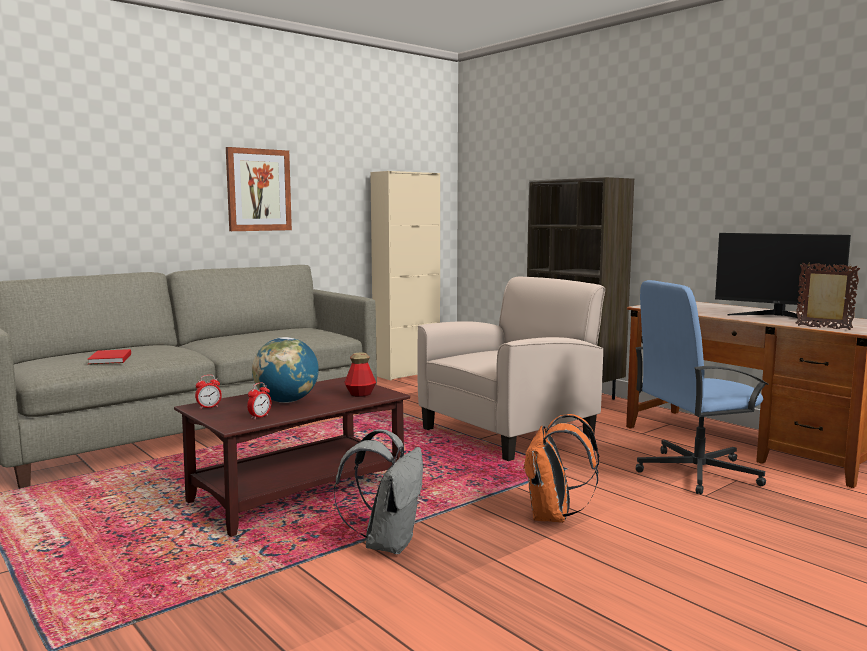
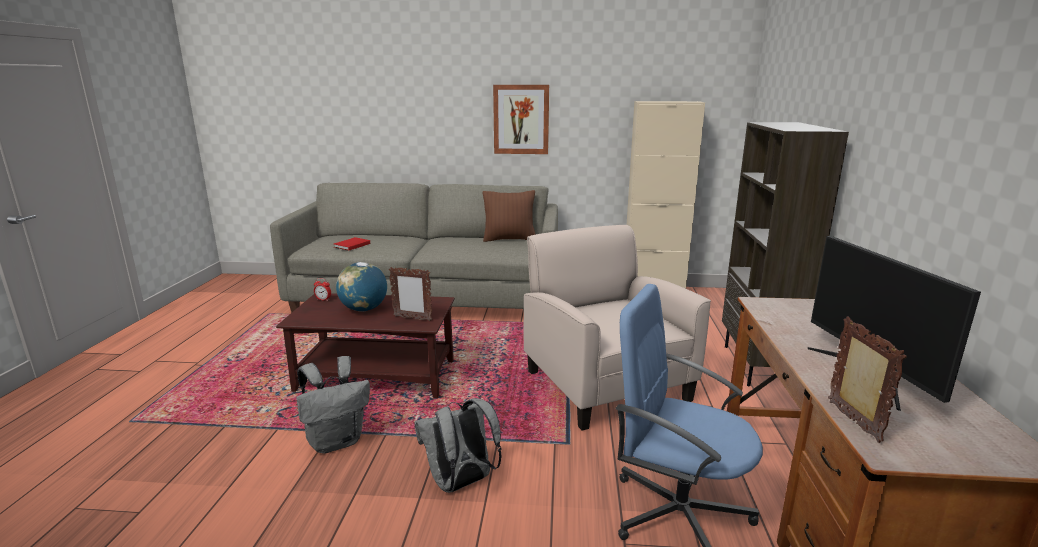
camera: 45 degrees right, 10 degrees up
alarm clock [247,382,271,419] -> none
bottle [344,353,376,397] -> picture frame [389,267,432,321]
beige armchair [417,277,605,461] -> beige armchair turned 120 degrees counterclockwise [524,225,711,431]
orange backpack [523,414,599,523] -> grey backpack [415,399,502,493]
none -> brown pillow [483,190,536,242]

